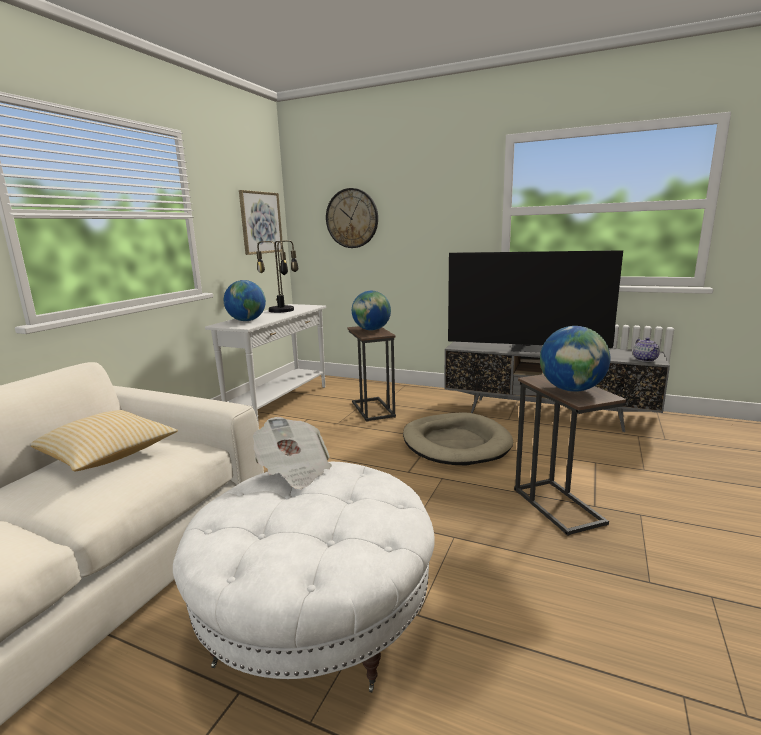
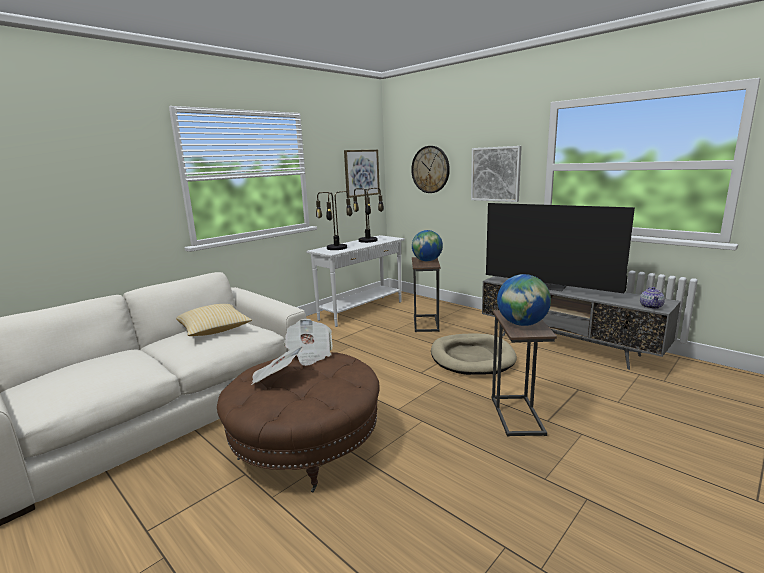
camera: 20 degrees right, 0 degrees up
white ottoman [173,462,435,692] -> brown ottoman [217,352,380,492]
globe [224,280,266,321] -> table lamp [316,191,353,250]
none -> newspaper [251,345,303,385]
none -> picture [471,146,522,202]

